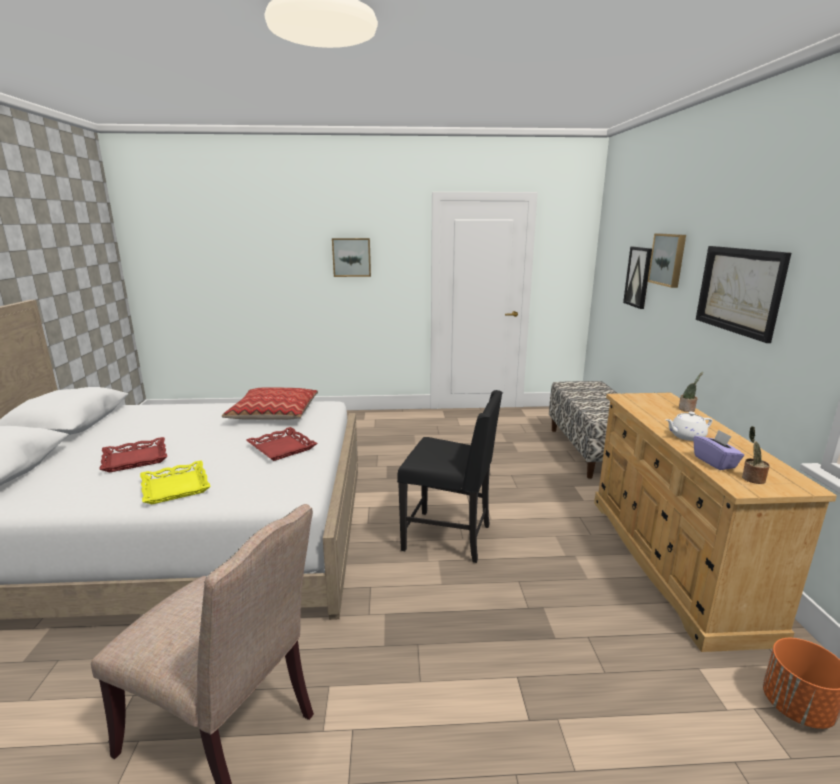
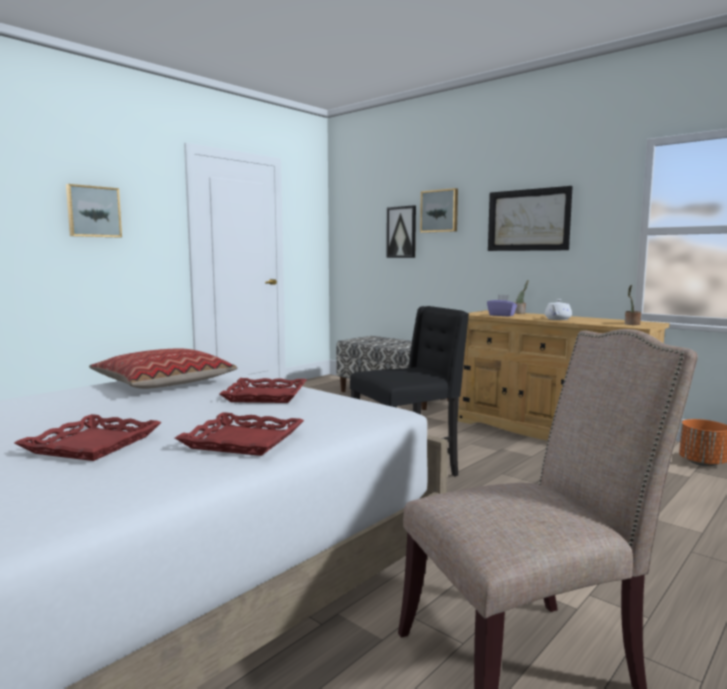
camera: 45 degrees left, 10 degrees down
yellow tray [140,460,211,504] -> red tray [175,412,304,456]
purple tissue box [693,430,744,470] -> purple tissue box moved to [487,294,517,316]

